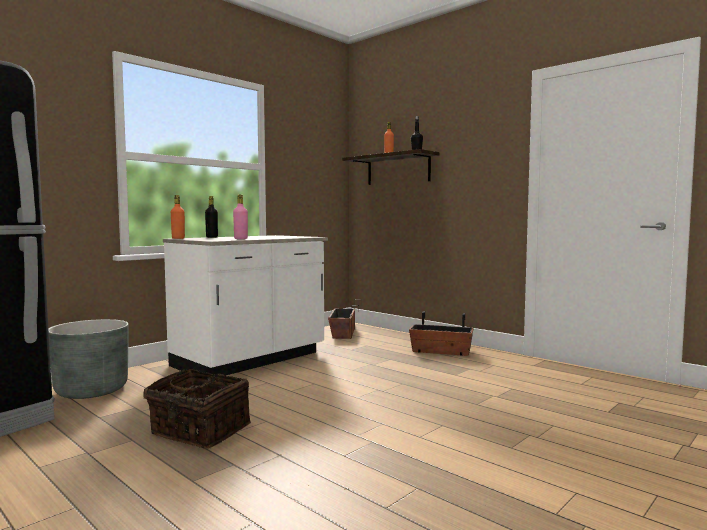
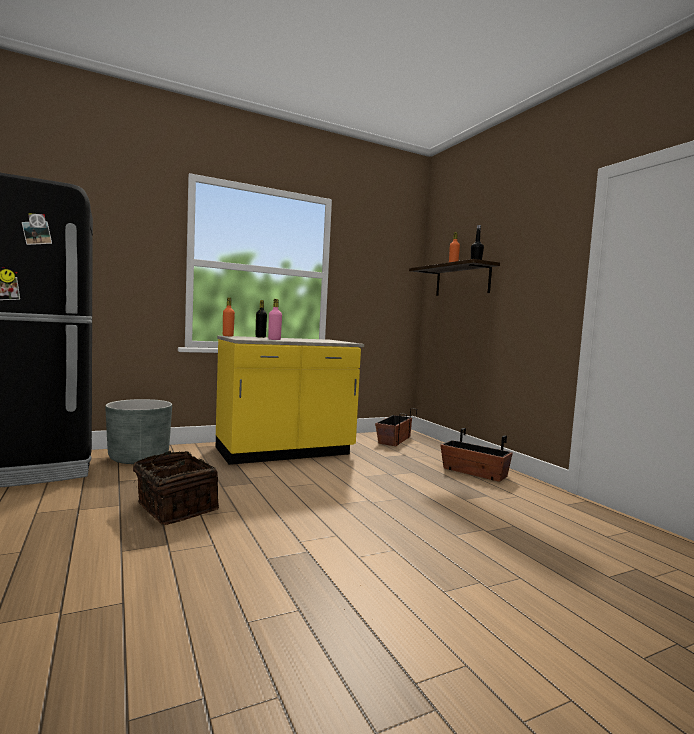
camera: 20 degrees right, 0 degrees up
white counter [163,235,328,375] -> yellow counter [216,336,364,465]

